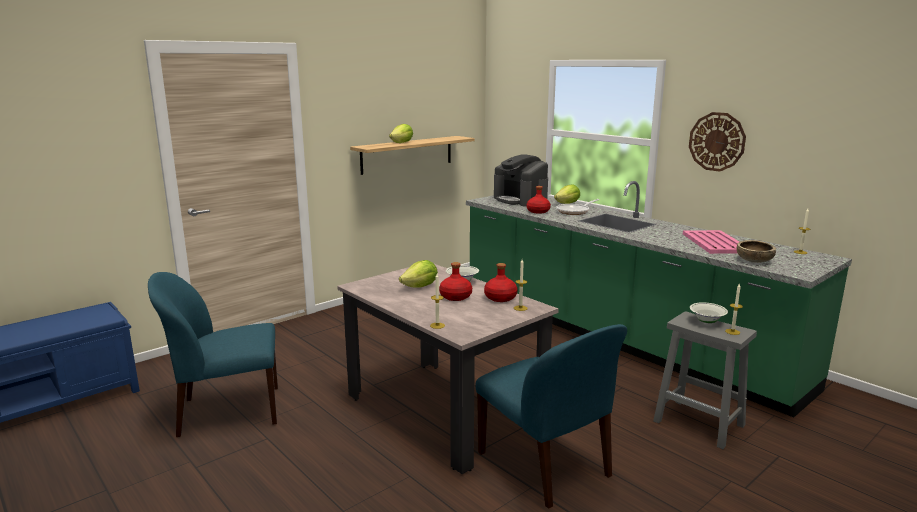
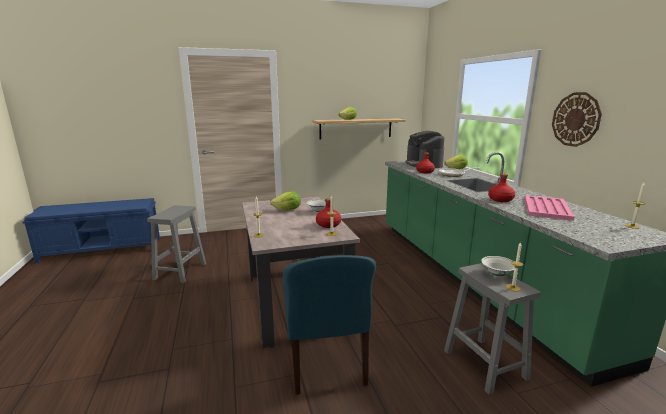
camera: 25 degrees right, 0 degrees up
blue chair [148,272,278,437] -> grey stool [147,205,206,283]
red bottle [439,262,472,301] -> red bottle moved to [488,174,515,202]
brown bowl [737,240,776,263] -> none

